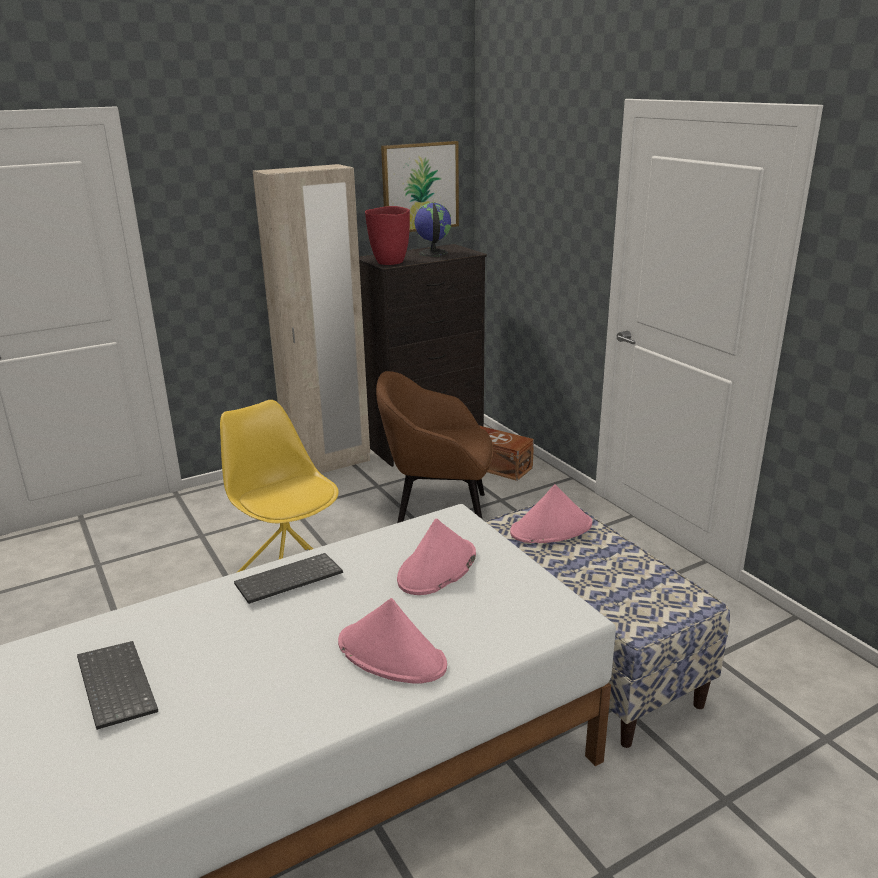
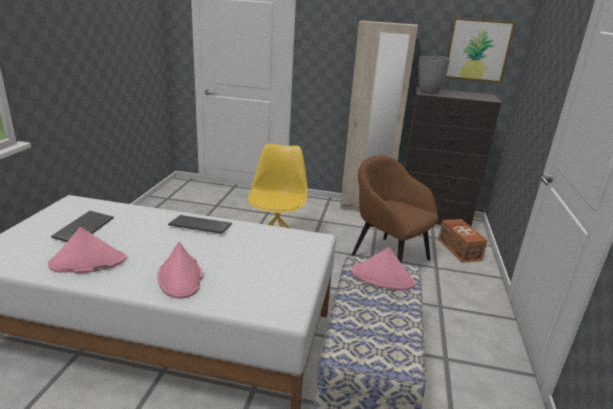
camera: 40 degrees right, 0 degrees up
red vase [365,206,410,265] -> grey vase [418,56,450,94]
pink hat [397,518,476,595] -> pink hat moved to [48,227,126,273]
globe [414,203,451,257] -> none

